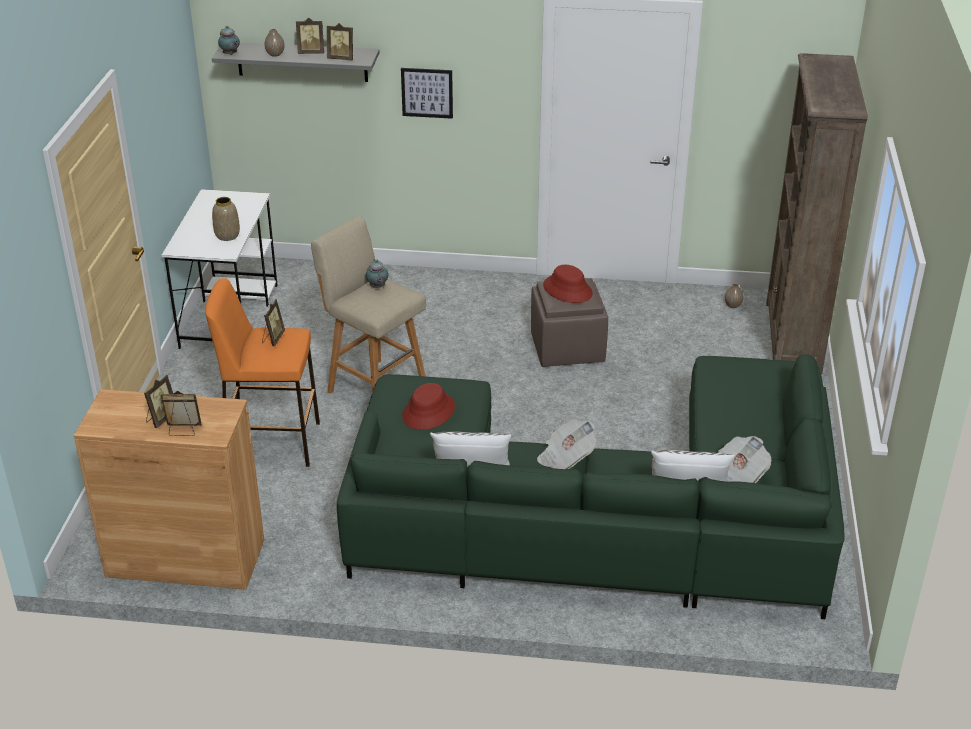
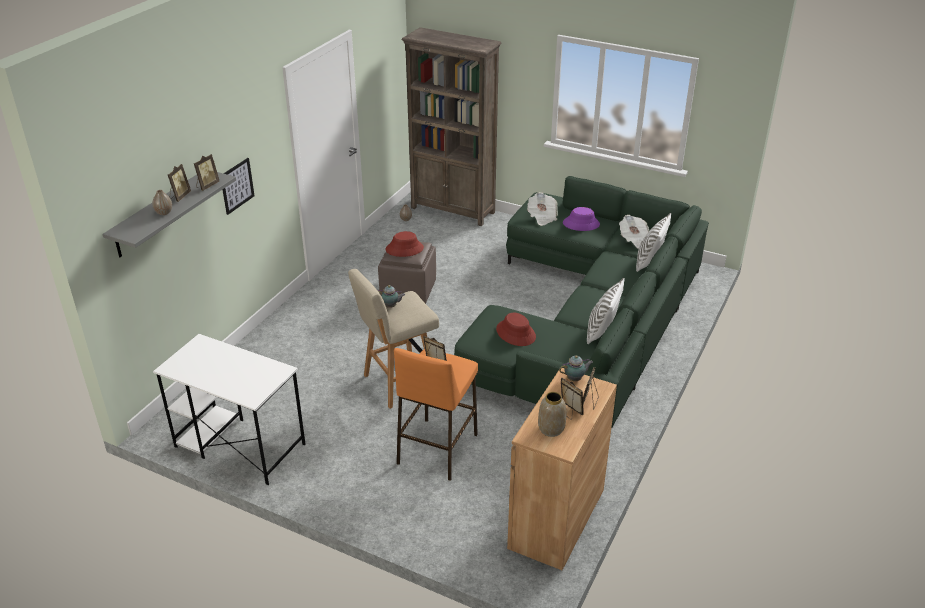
camera: 70 degrees left, 0 degrees up
vase [212,197,240,241] -> vase moved to [538,392,566,437]
teapot [218,26,240,55] -> teapot moved to [559,355,593,381]
newspaper [537,419,597,469] -> newspaper moved to [527,192,558,226]
none -> purple hat [563,207,600,231]

